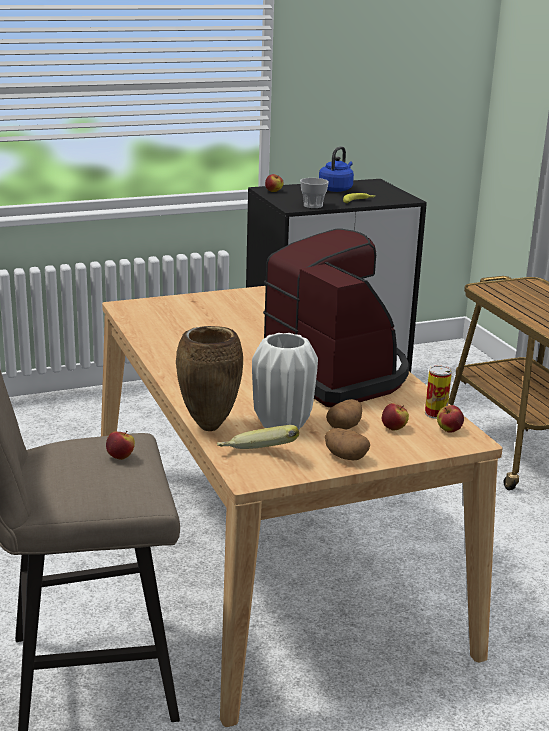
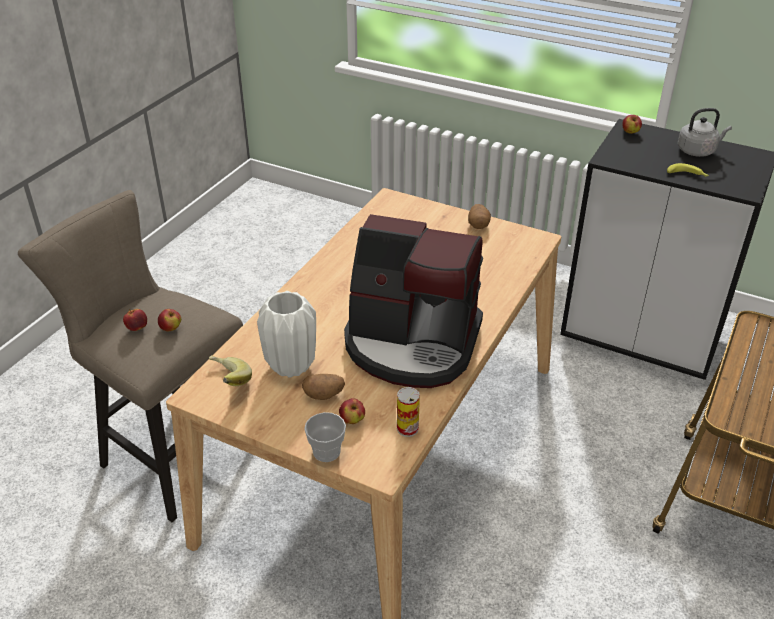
camera: 50 degrees right, 15 degrees up
brown vase [176,326,243,431] -> none
coffee machine [263,229,409,408] -> coffee machine turned 90 degrees clockwise [344,214,483,388]
cup [300,178,329,208] -> cup moved to [304,412,346,462]
blue kettle [319,146,354,192] -> grey kettle [678,108,732,157]
potato [325,428,370,460] -> potato moved to [468,204,491,229]
apple [437,405,464,433] -> apple moved to [123,309,147,331]

